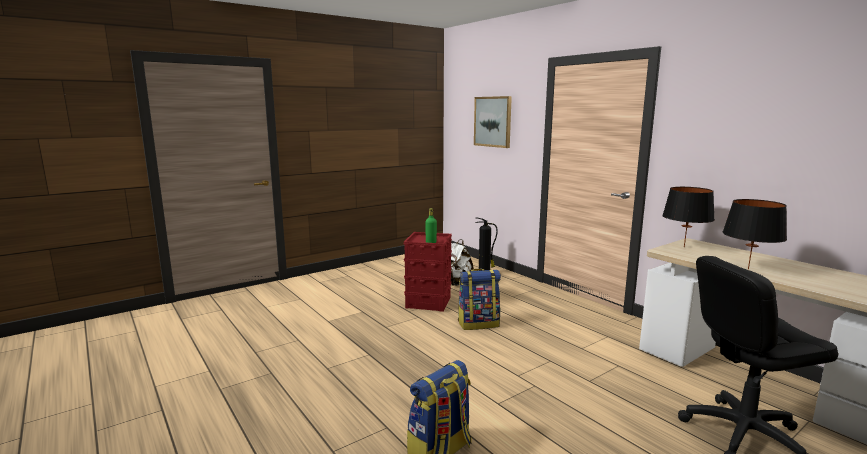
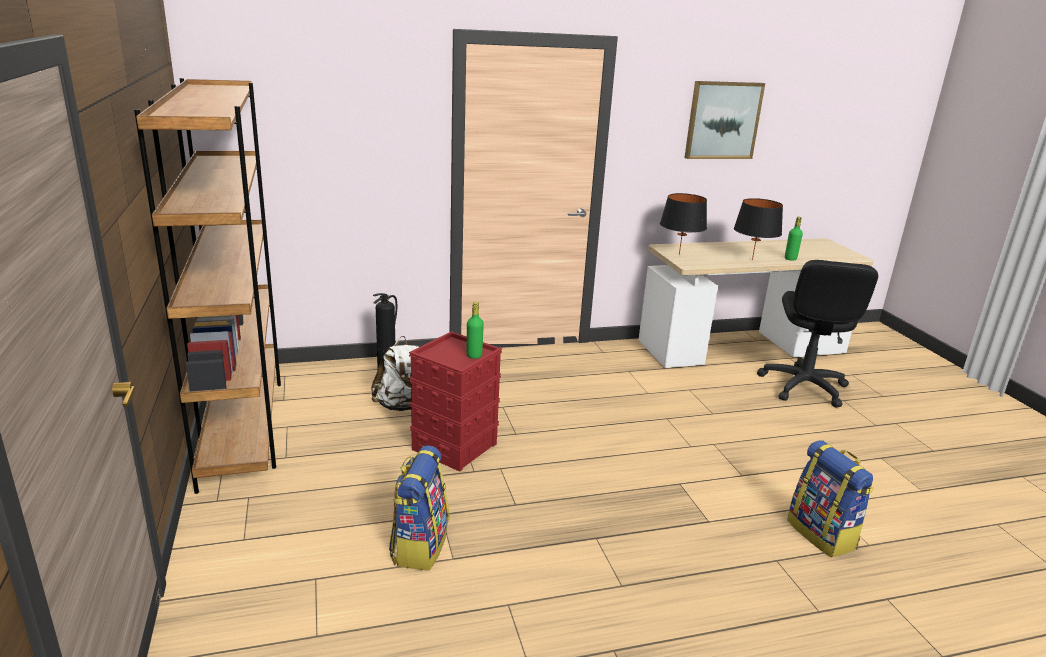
camera: 70 degrees left, 10 degrees up
backpack [458,268,501,330] -> backpack moved to [389,445,449,571]
picture [474,96,512,148] -> picture moved to [685,81,765,159]
none -> brown bookcase [134,78,281,494]
none -> green bottle [785,217,803,261]

